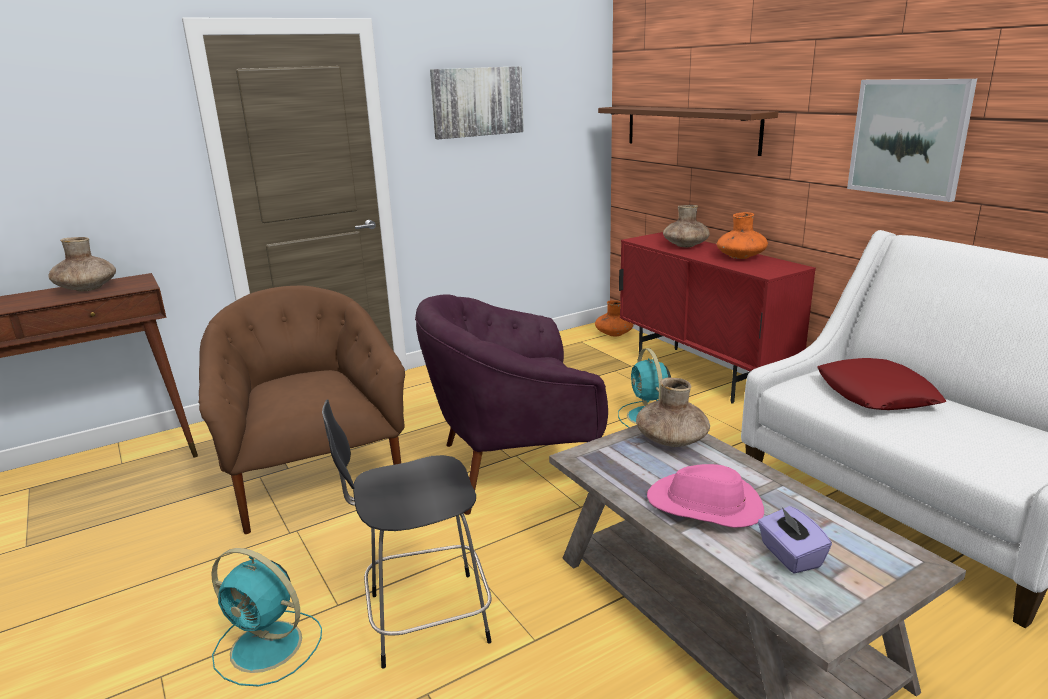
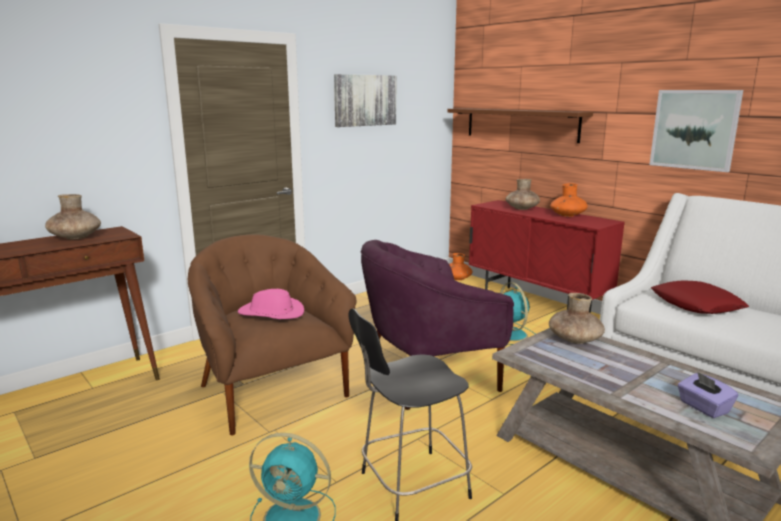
camera: 10 degrees left, 5 degrees down
pink hat [647,464,764,528] -> pink hat moved to [238,289,304,319]

